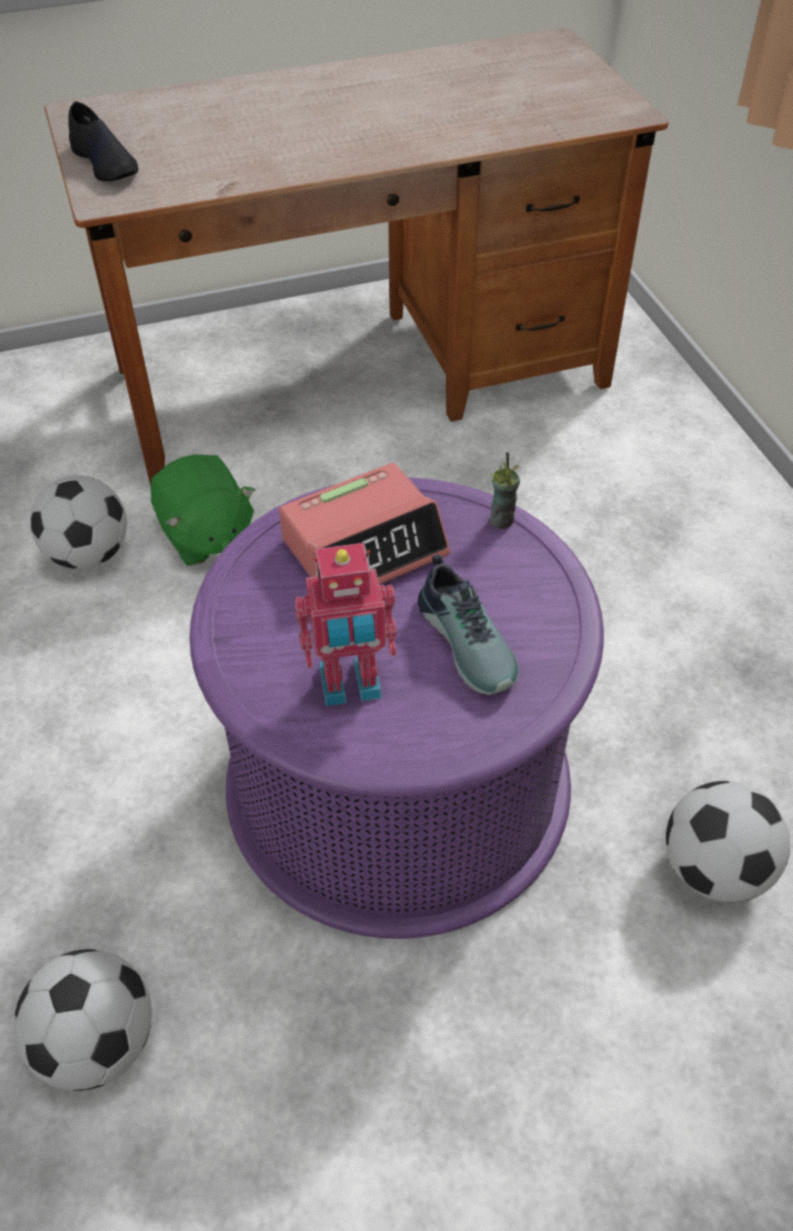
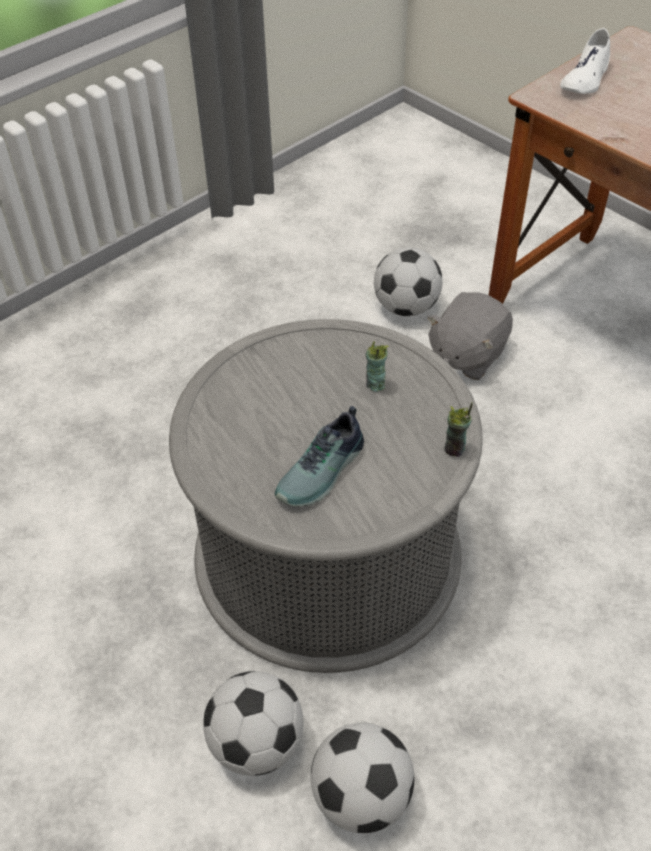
camera: 65 degrees right, 0 degrees up
football [14,949,152,1091] -> football moved to [203,671,304,776]
black shoe [68,101,138,182] -> white shoe [560,28,610,94]
green plush toy [150,454,255,566] -> grey plush toy [427,292,513,380]
purple coffee table [190,477,604,939] -> grey coffee table [169,319,483,673]
alarm clock [279,463,450,585] -> cup [366,341,389,392]
toy robot [295,543,397,706] -> none

